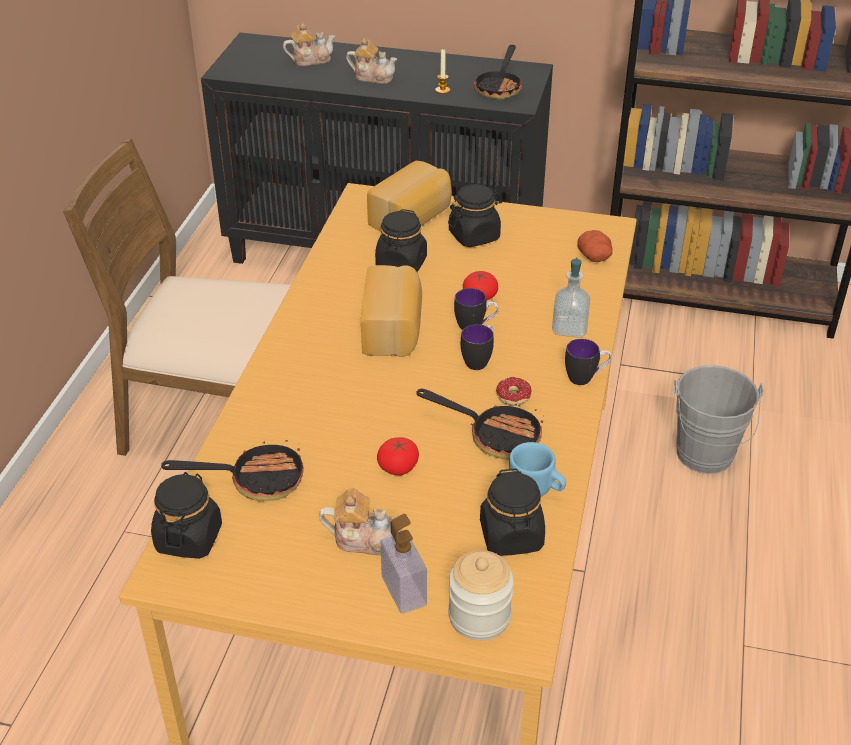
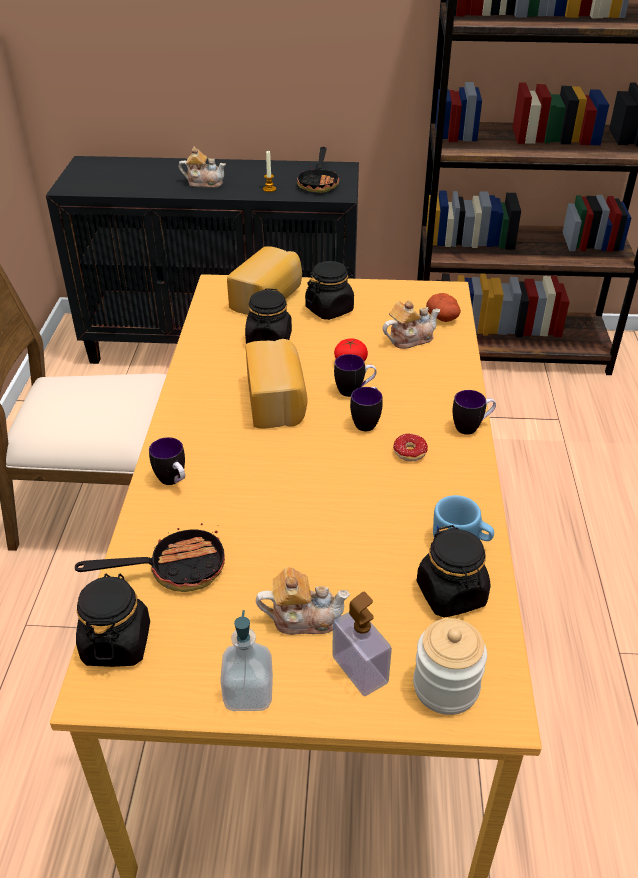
camera: 10 degrees left, 0 degrees up
teapot [283,23,335,66] -> teapot moved to [383,300,440,349]
tomato [377,437,419,475] -> none
frying pan [417,389,543,459] -> none
soap dispenser [552,257,590,337] -> soap dispenser moved to [220,610,273,711]
grey bucket [674,365,764,474] -> none
none -> mug [149,437,185,485]

